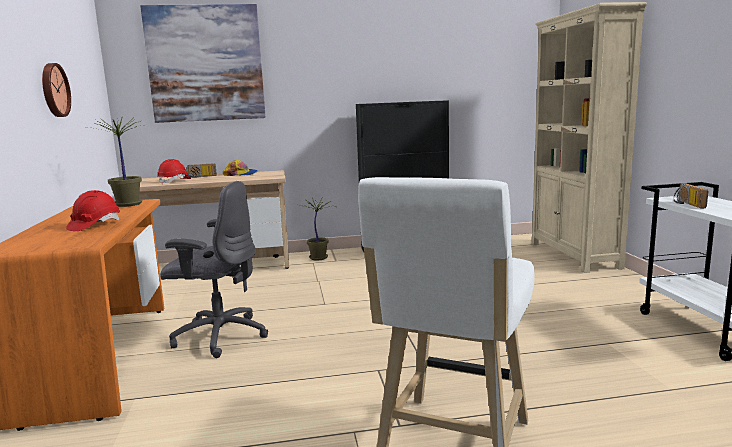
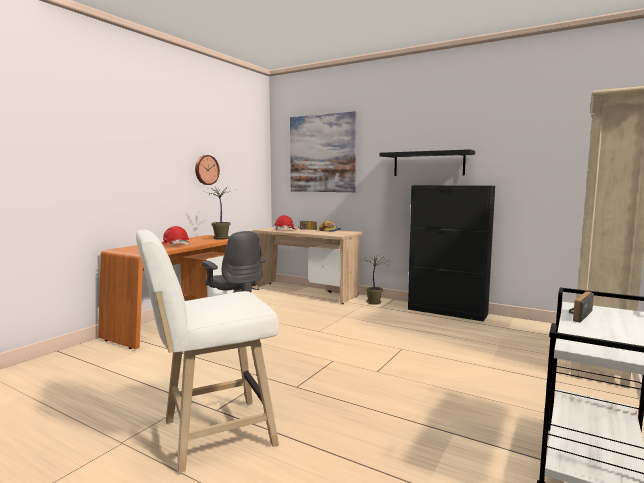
camera: 40 degrees right, 5 degrees down
none -> black shelf [379,149,475,176]

